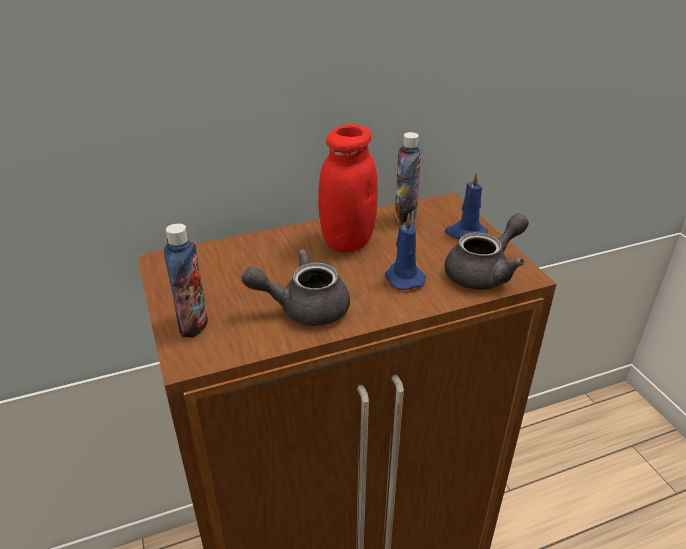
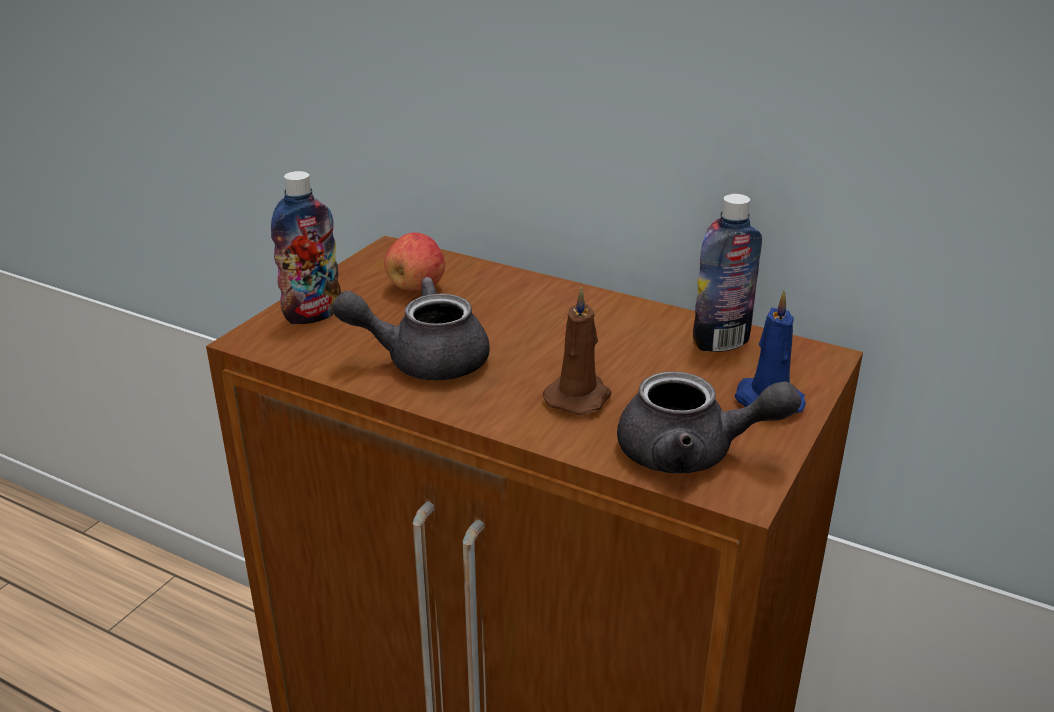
camera: 50 degrees right, 5 degrees down
grey teapot [242,249,350,326] -> grey teapot turned 45 degrees counterclockwise [332,277,490,380]
red jar [318,125,378,252] -> none
blue candle [385,214,426,290] -> brown candle [543,286,611,416]
none -> apple [384,232,445,291]

